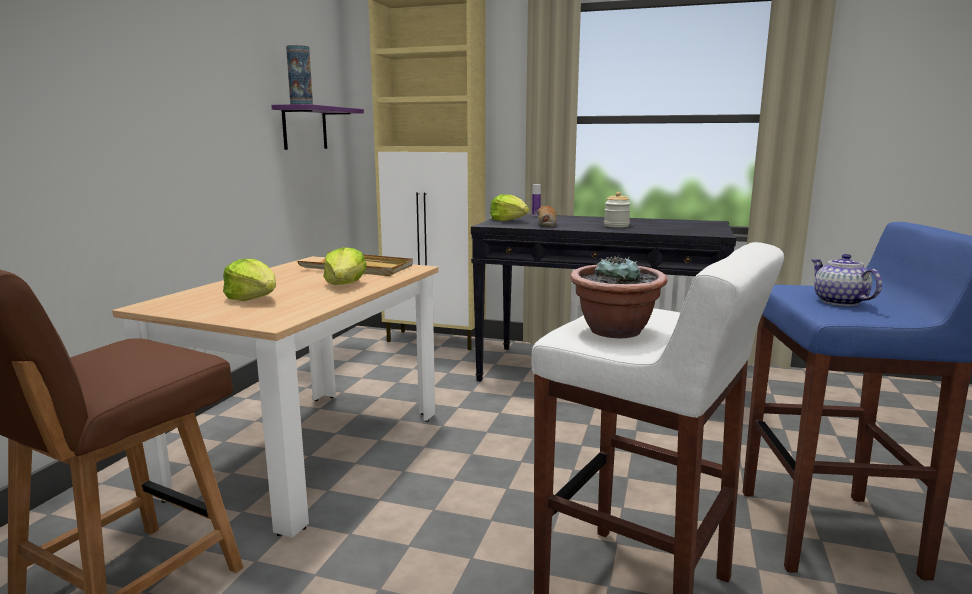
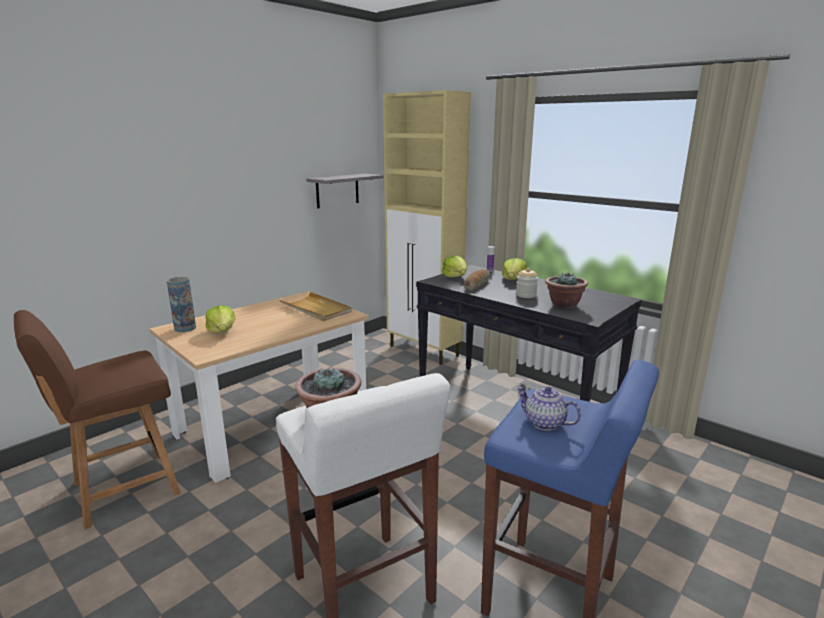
camera: 25 degrees right, 5 degrees up
purple shelf [271,104,364,150] -> grey shelf [306,174,384,208]
vase [286,45,313,104] -> vase moved to [167,277,196,332]
lettuce [323,247,367,285] -> lettuce moved to [502,258,527,280]
teapot [812,254,882,306] -> teapot turned 60 degrees counterclockwise [516,386,581,431]
none -> potted plant [545,272,588,309]

